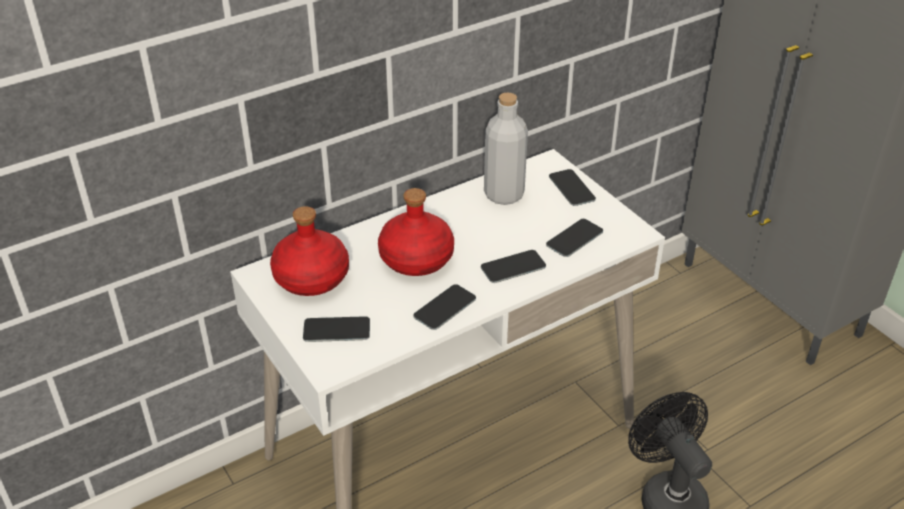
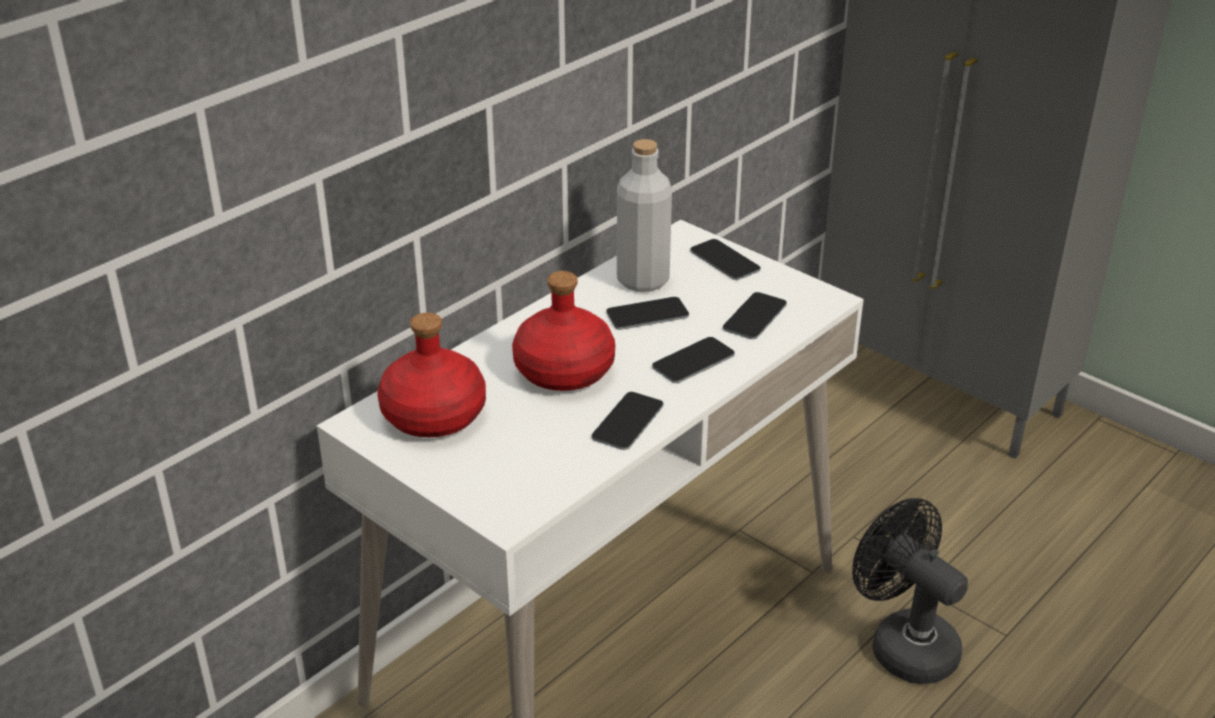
camera: 15 degrees left, 5 degrees down
phone [303,316,370,342] -> phone moved to [606,297,689,330]

